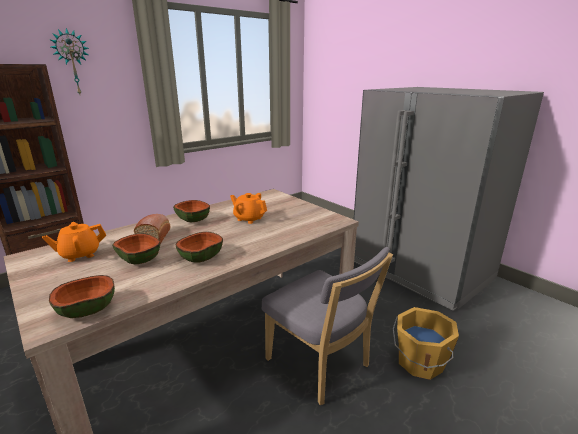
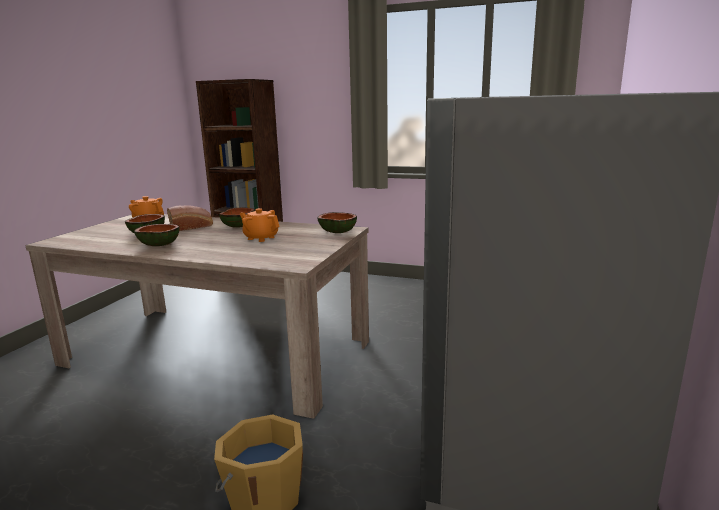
camera: 60 degrees right, 5 degrees down
wall clock [49,28,89,94] -> none
bowl [49,275,115,318] -> bowl moved to [317,212,357,233]
orange teapot [230,193,267,224] -> orange teapot turned 60 degrees counterclockwise [240,208,280,242]
grey chair [261,247,393,405] -> none

